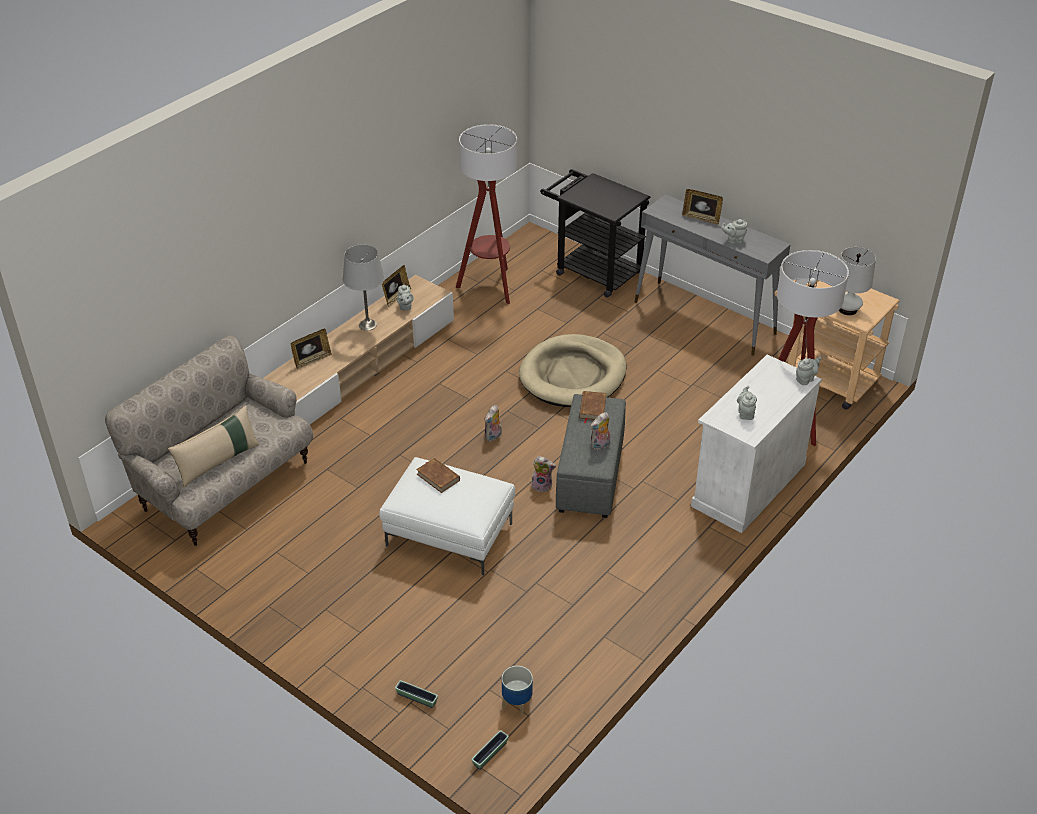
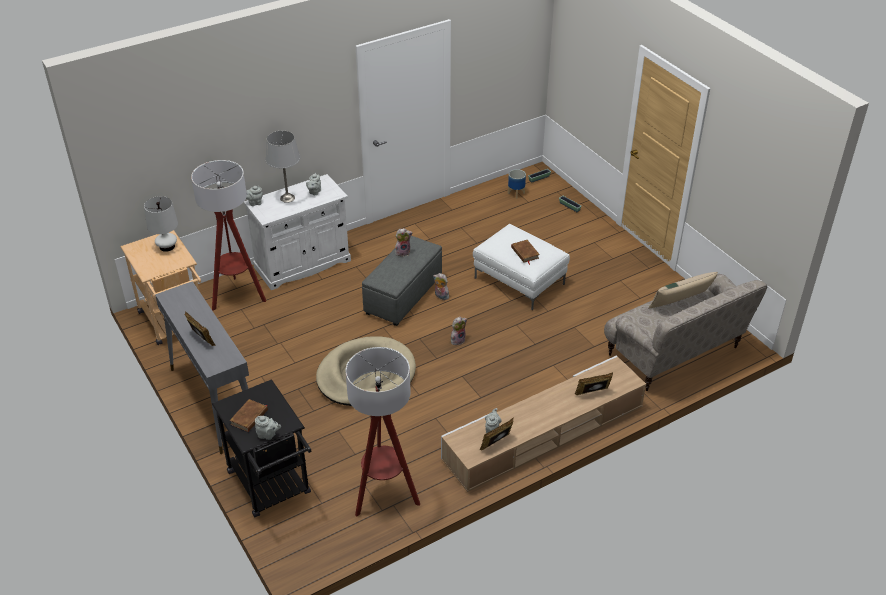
camera: 160 degrees left, 0 degrees up
grey table lamp [343,244,385,331] -> grey table lamp moved to [266,131,300,203]
brown book [579,391,606,423] -> brown book moved to [230,399,268,432]
grey teapot [721,219,747,244] -> grey teapot moved to [255,416,281,440]

